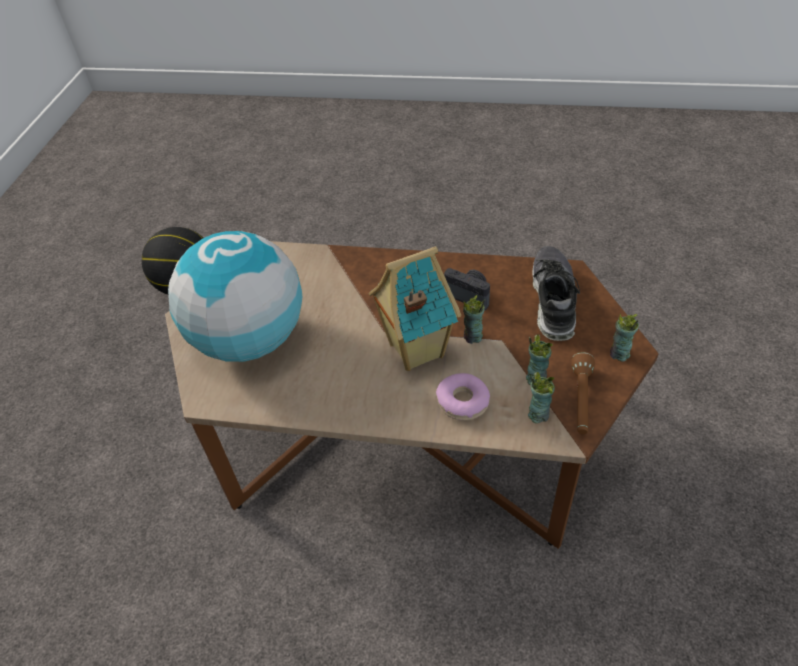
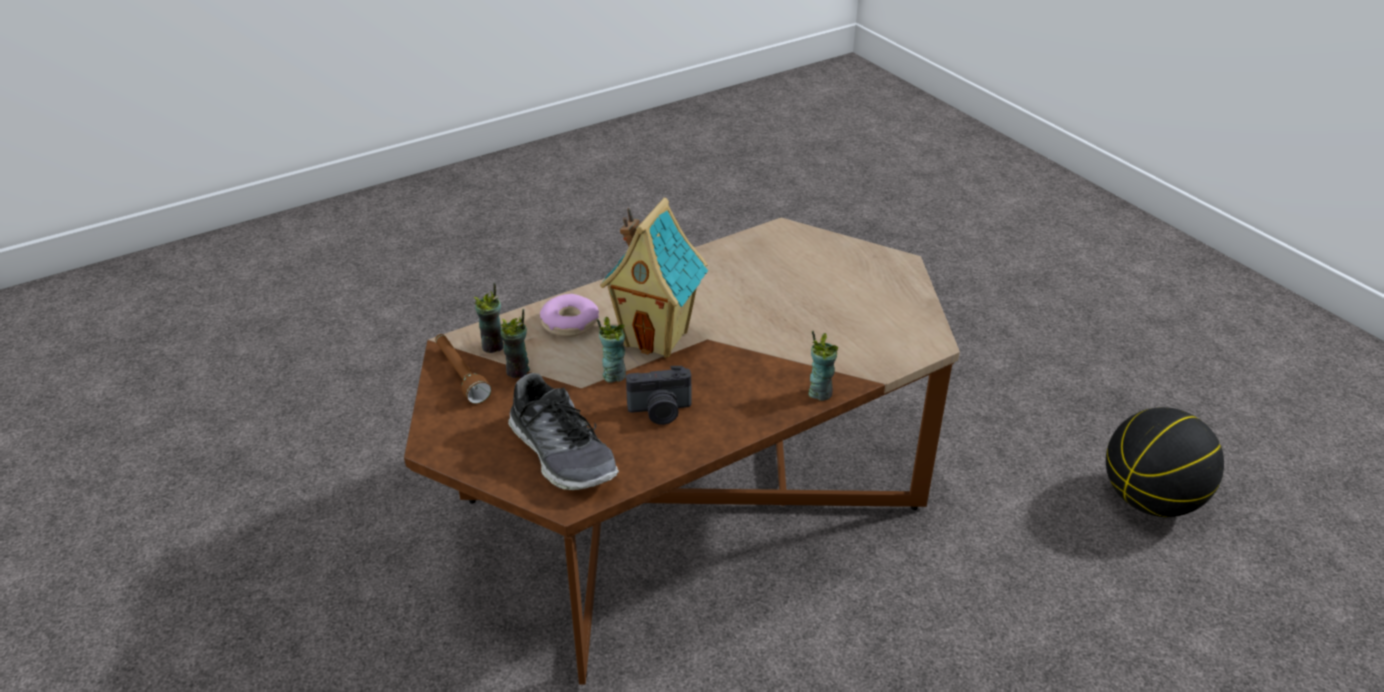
camera: 135 degrees right, 10 degrees down
globe [168,231,302,362] -> none
cup [610,313,639,361] -> cup moved to [808,331,838,401]

